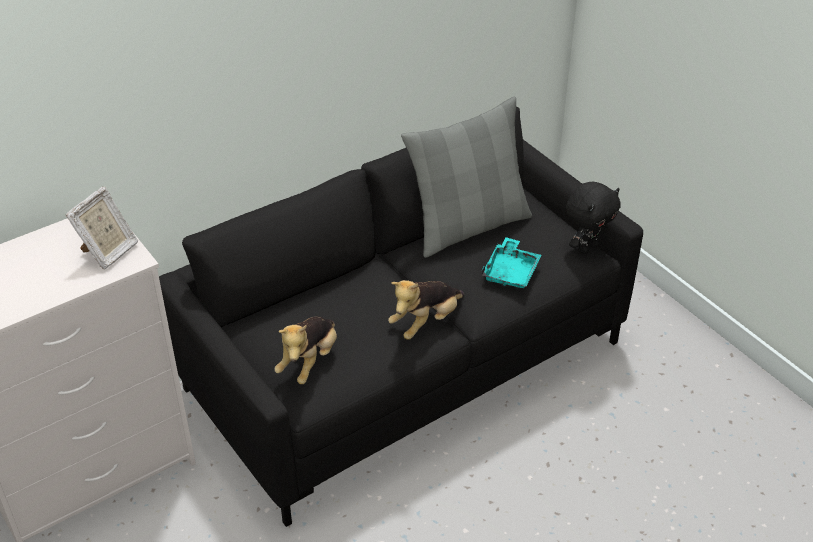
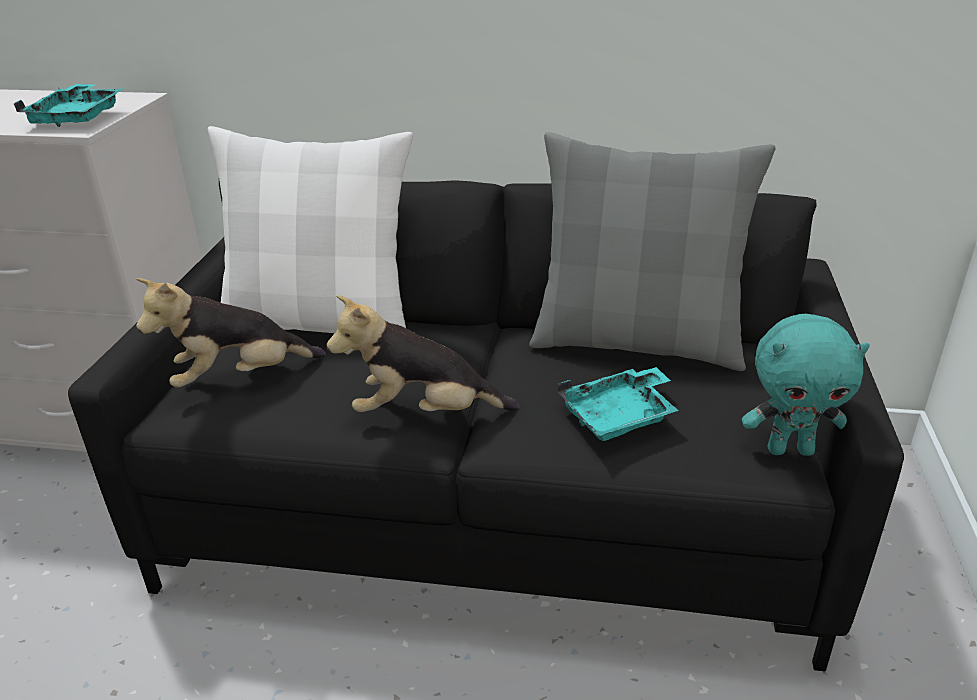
camera: 45 degrees right, 10 degrees down
picture frame [65,187,138,269] -> turquoise tray [14,84,123,127]
black plush toy [566,182,620,254] -> turquoise plush toy [742,314,870,456]
none -> white pillow [208,126,413,333]

